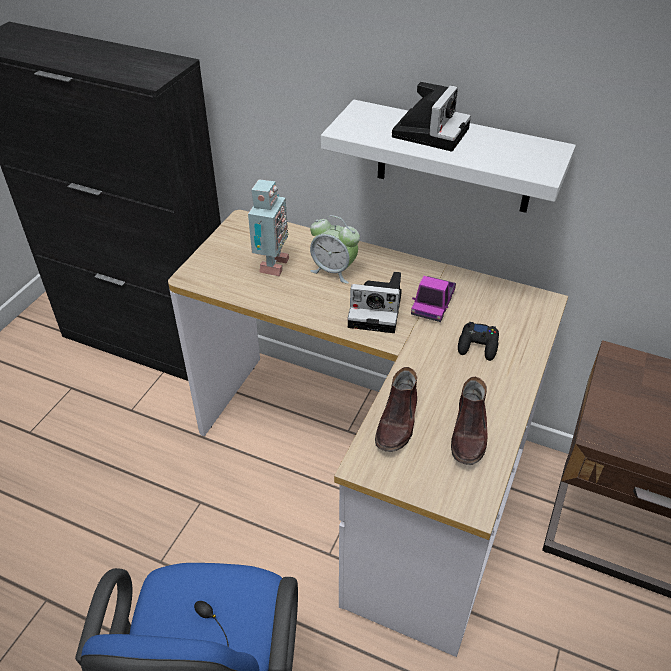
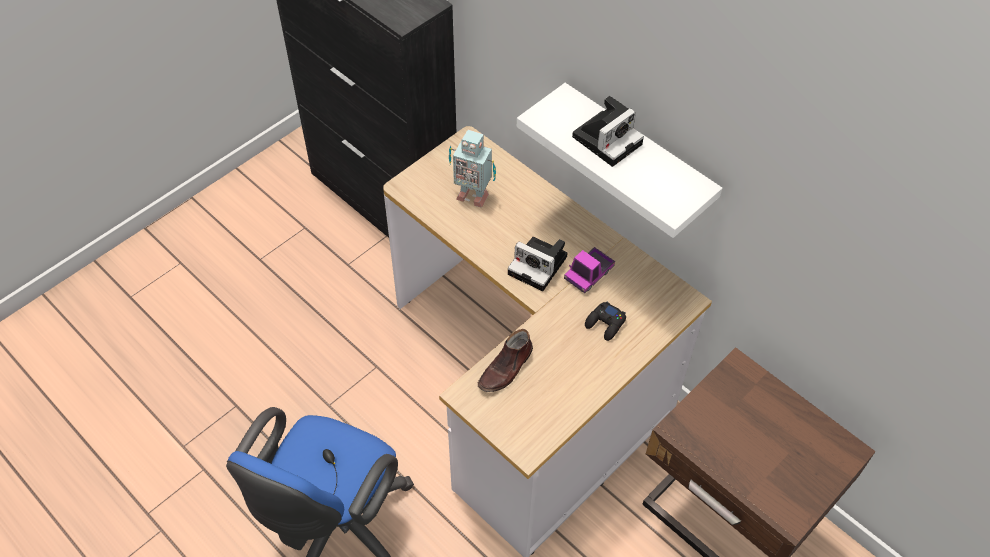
camera: 20 degrees right, 10 degrees up
toy robot [248,179,289,276] -> toy robot turned 75 degrees clockwise [449,130,496,208]
alarm clock [310,215,360,284] -> none
brown shoe [451,377,488,465] -> none

